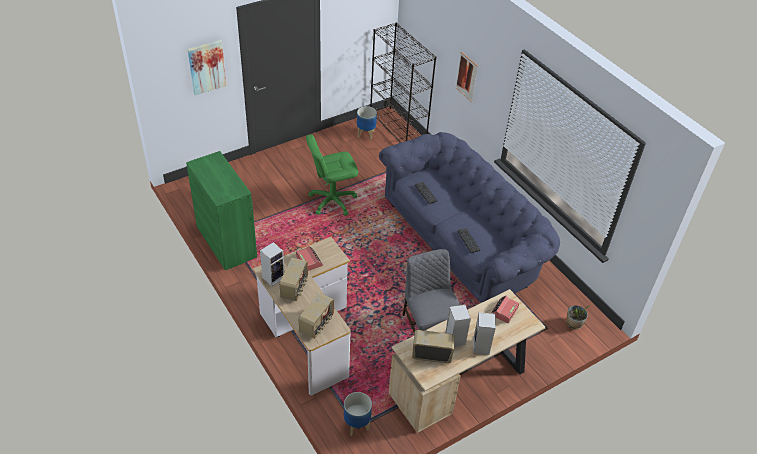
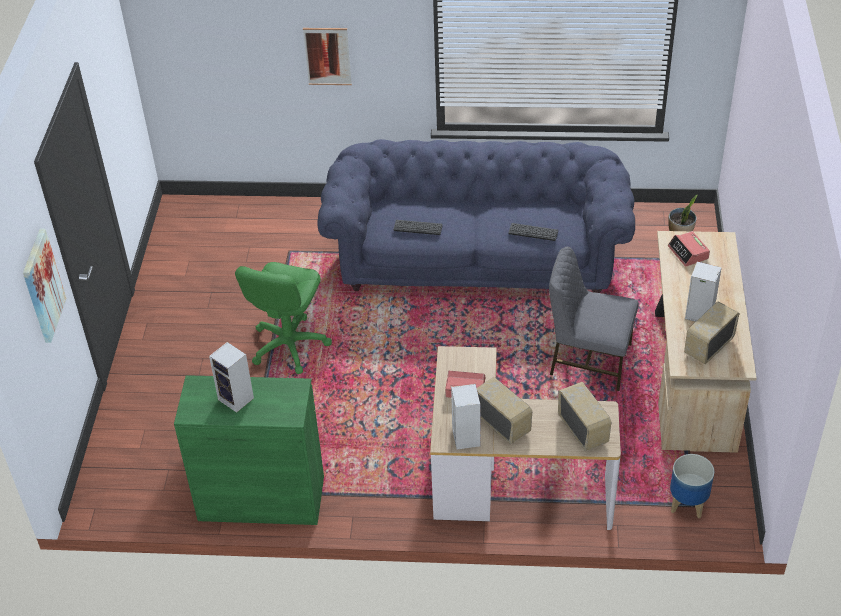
camera: 50 degrees left, 0 degrees up
planter [357,106,377,139] -> none
black bookcase [370,23,436,143] -> none
speaker [473,312,496,355] -> speaker moved to [209,342,254,413]

